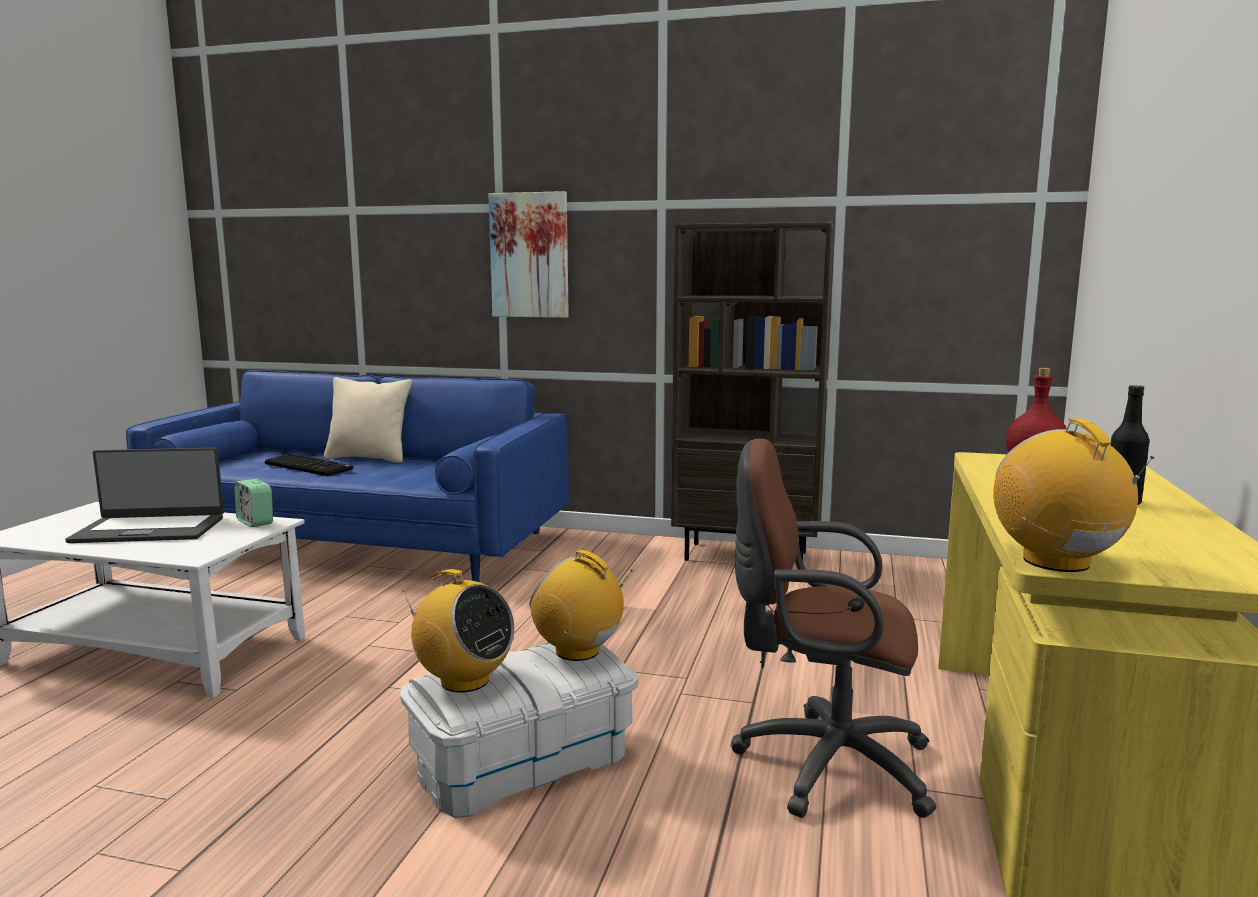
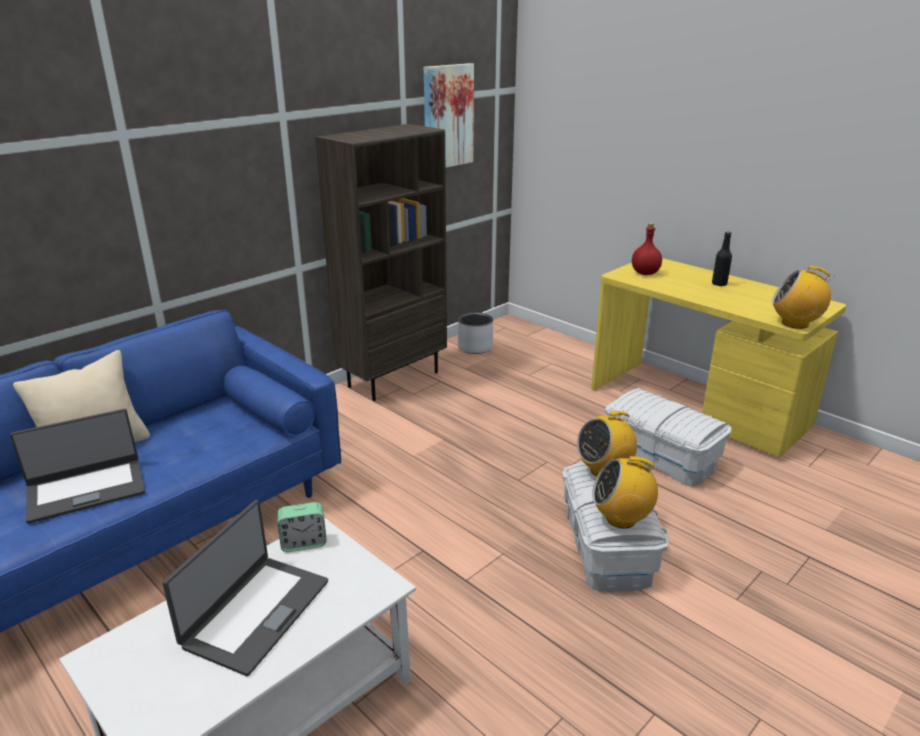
camera: 60 degrees left, 15 degrees up
keyboard [265,453,353,476] -> laptop [10,409,145,524]
radio [402,569,515,693] -> radio turned 150 degrees counterclockwise [592,456,658,528]
picture [488,191,569,318] -> picture moved to [424,63,474,168]
brown office chair [731,439,937,818] -> white storage box [605,388,732,487]
none -> grey planter [458,312,493,354]

